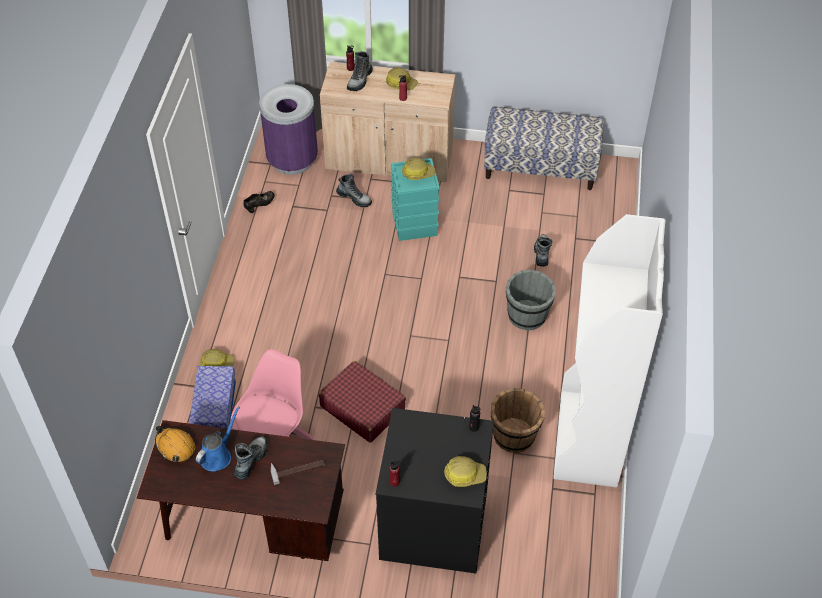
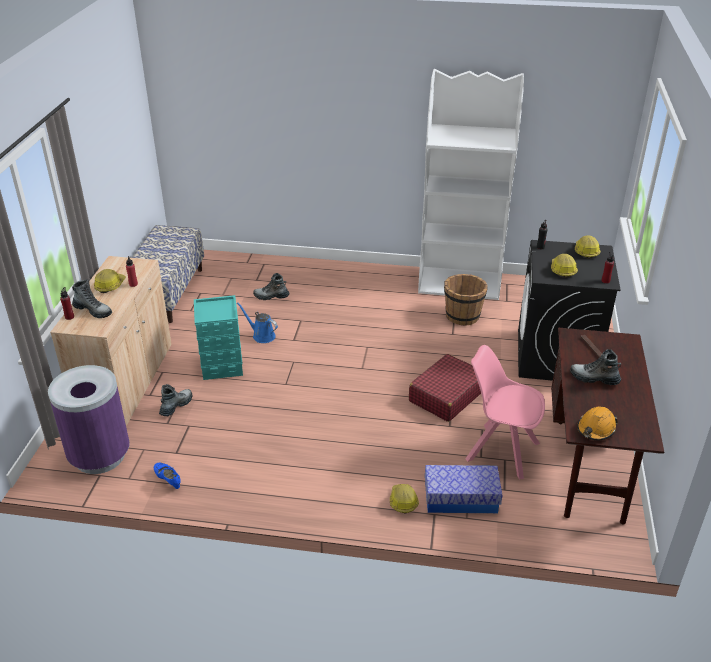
camera: 90 degrees left, 15 degrees down
blue watering can [196,407,240,472] -> blue watering can moved to [237,303,278,343]
black shoe [244,191,275,213] -> blue shoe [154,462,181,489]
hard hat [402,158,435,180] -> hard hat moved to [551,254,578,278]
grey bucket [506,270,556,331] -> none

